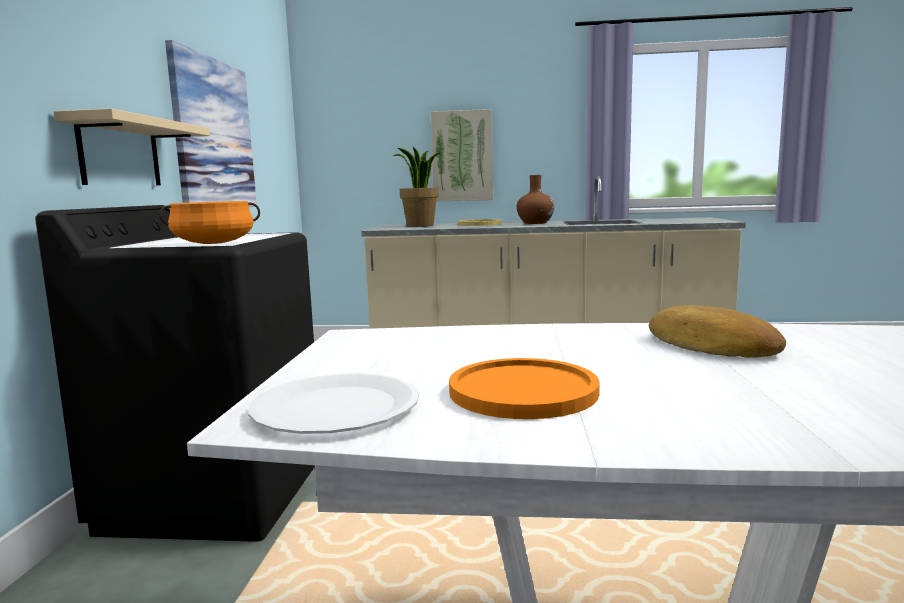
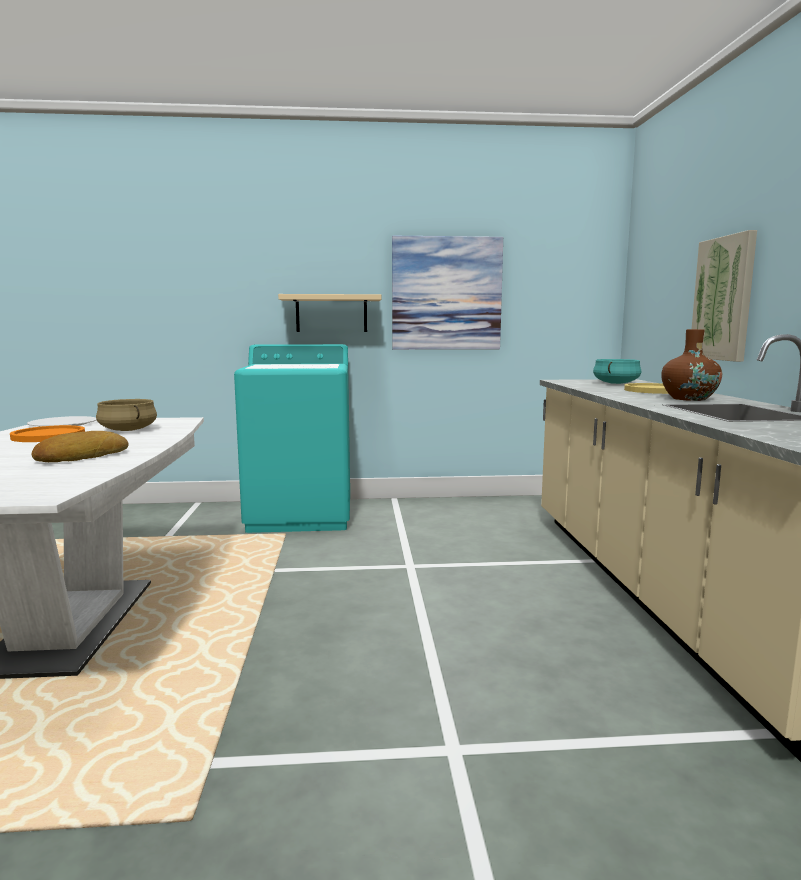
camera: 80 degrees right, 0 degrees up
black washing machine [35,205,315,542] -> turquoise washing machine [234,344,350,533]
orange cooking pot [159,201,260,244] -> none
potted plant [393,147,442,227] -> turquoise cooking pot [593,359,641,384]
none -> beige cooking pot [96,399,157,431]

